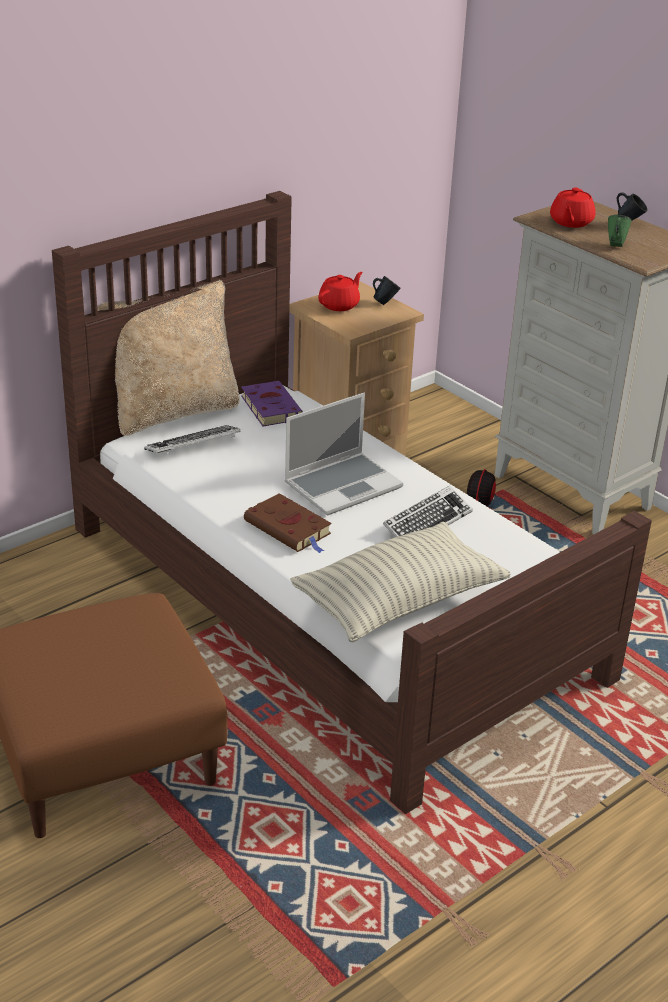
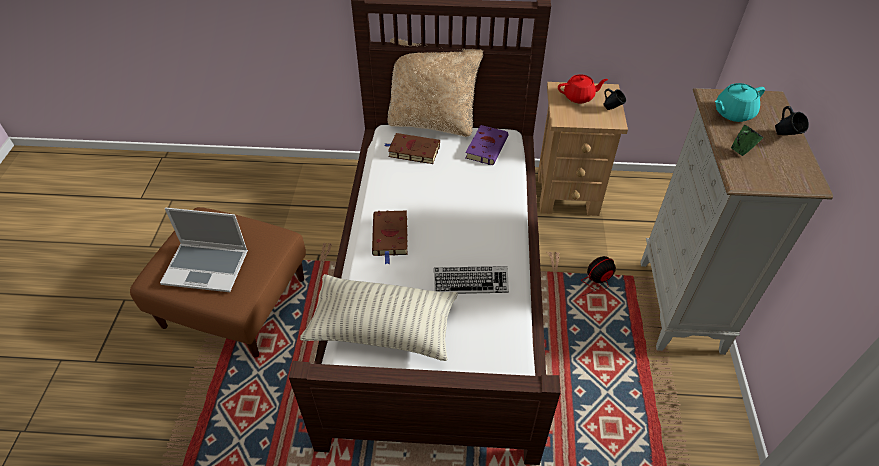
camera: 45 degrees right, 15 degrees up
keyboard [144,425,241,455] -> brown book [384,133,440,164]
laptop [284,393,403,515] -> laptop moved to [160,208,248,292]
red teapot [550,188,596,228] -> turquoise teapot [715,83,765,122]

